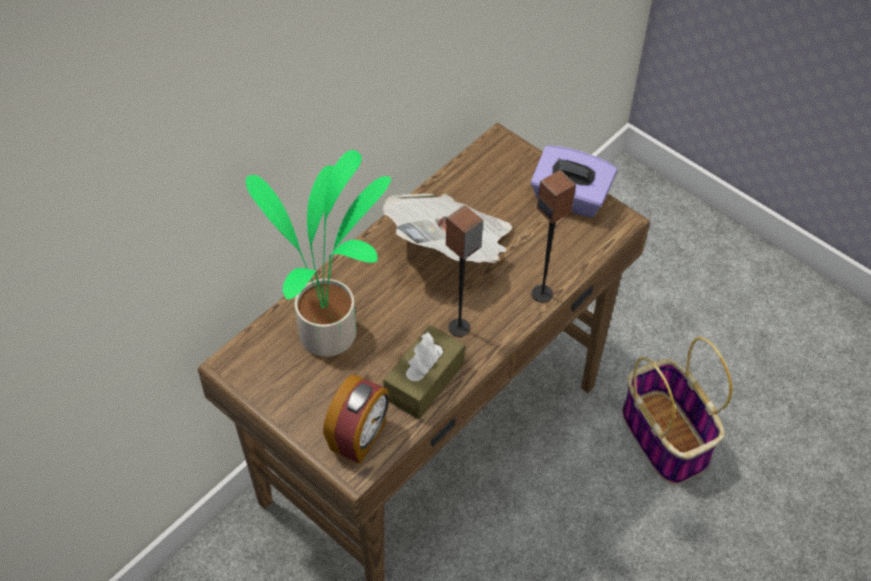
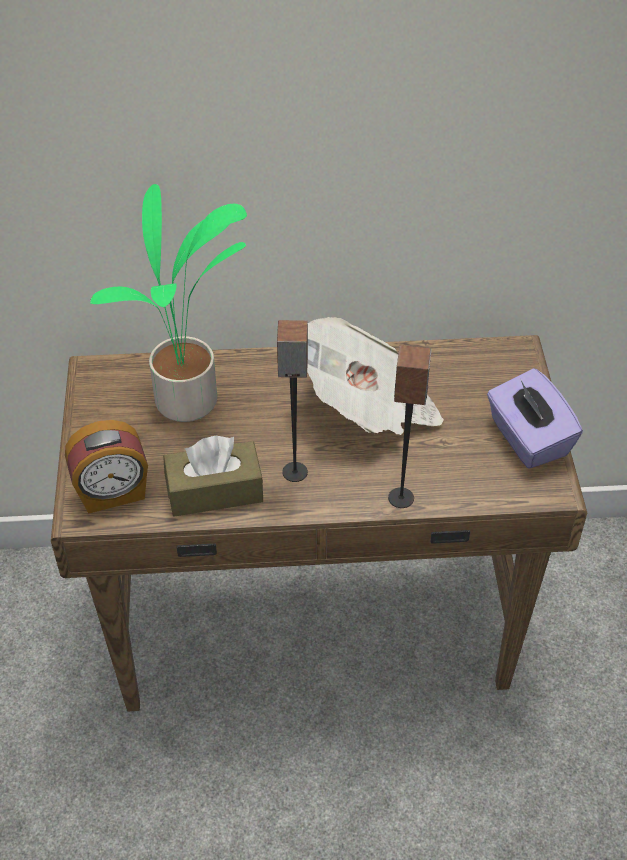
camera: 45 degrees right, 5 degrees down
basket [622,337,732,485] -> none

